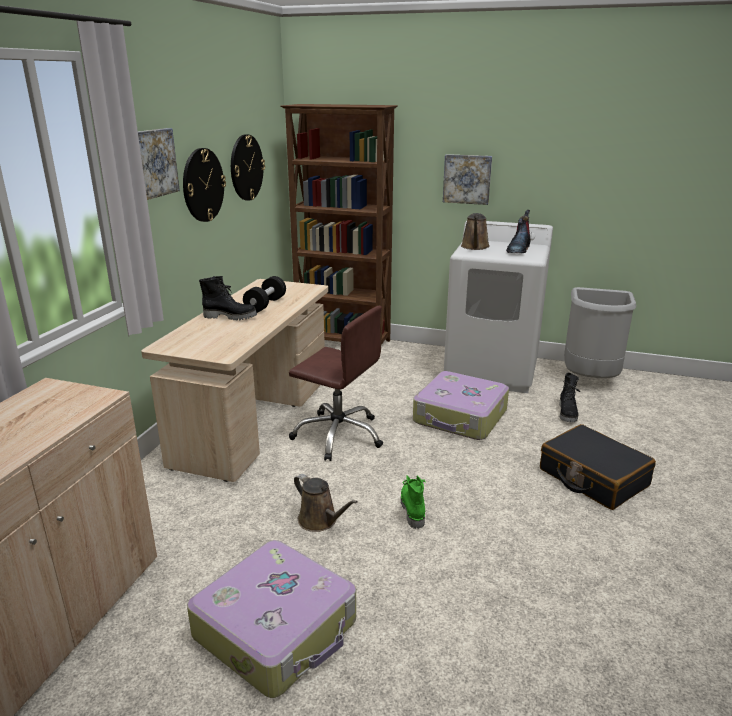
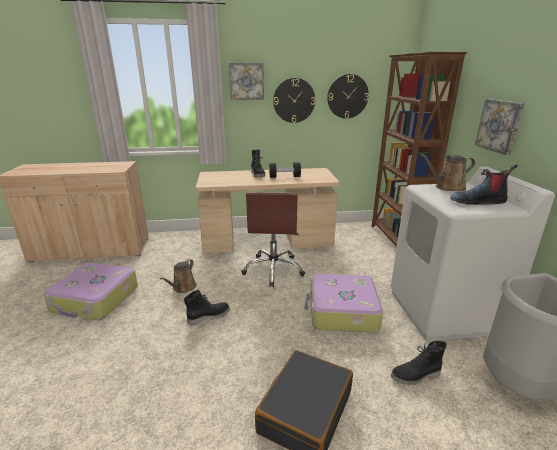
camera: 65 degrees right, 0 degrees up
green boot [401,475,425,529] -> black boot [184,290,230,326]

